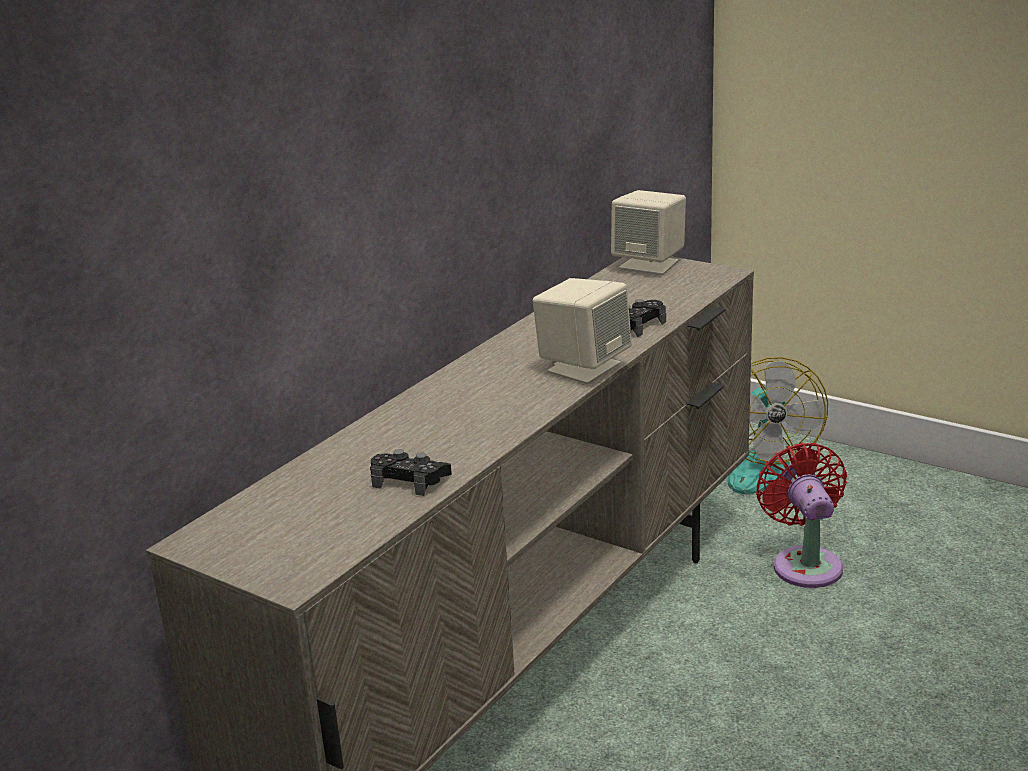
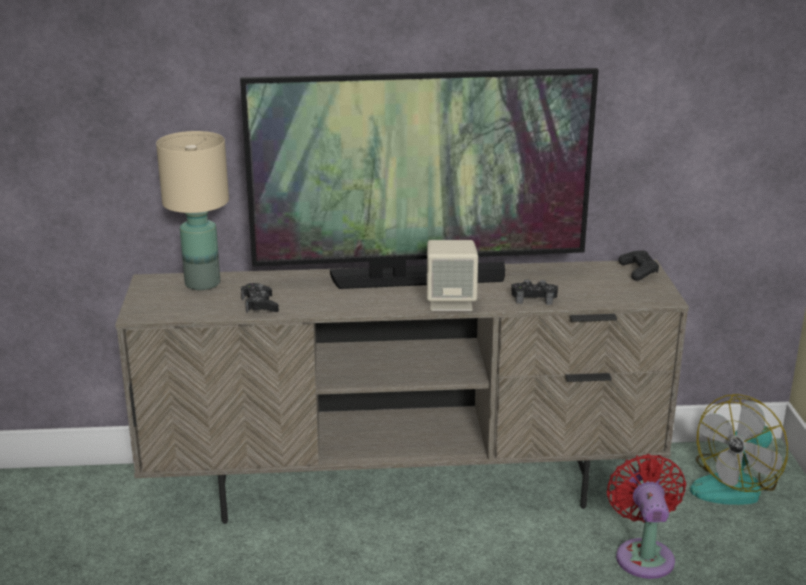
camera: 50 degrees right, 0 degrees up
beige speaker [611,190,686,275] -> black game controller [618,250,659,281]
red fan [756,442,847,588] -> red fan turned 45 degrees counterclockwise [607,454,686,579]
none -> beige table lamp [156,131,229,290]
none -> television [240,68,599,289]

